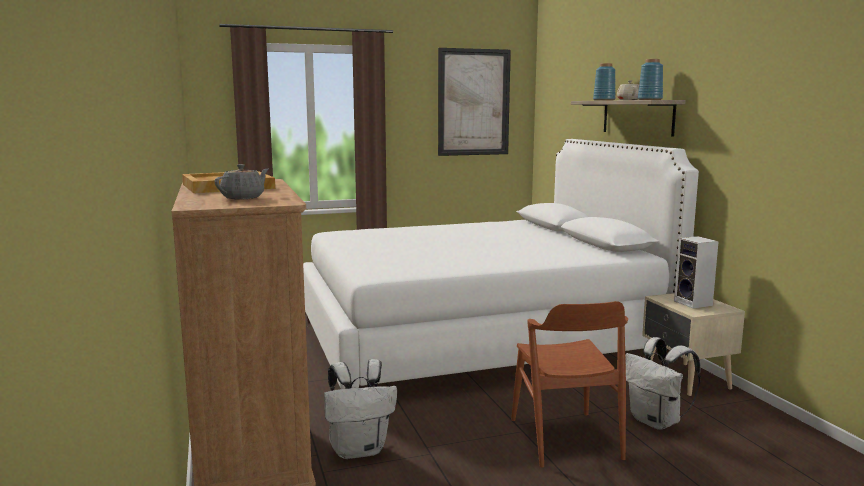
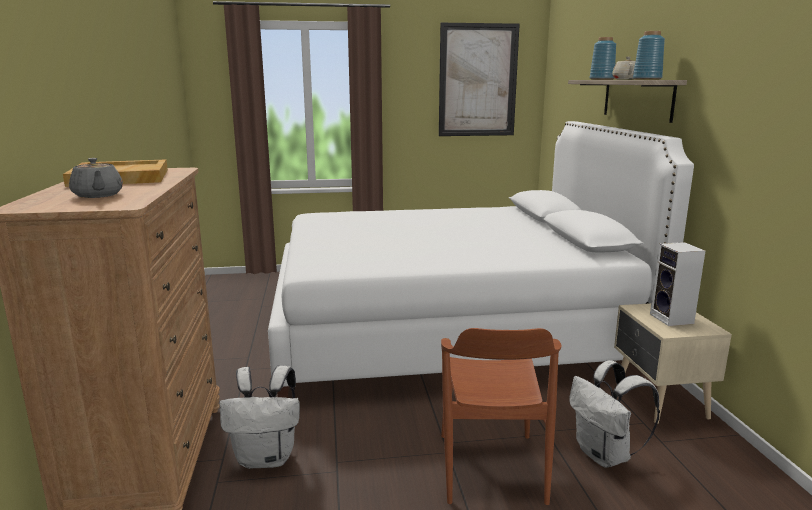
camera: 10 degrees right, 5 degrees up
grey teapot [214,164,268,200] -> grey teapot turned 105 degrees clockwise [69,158,123,198]

